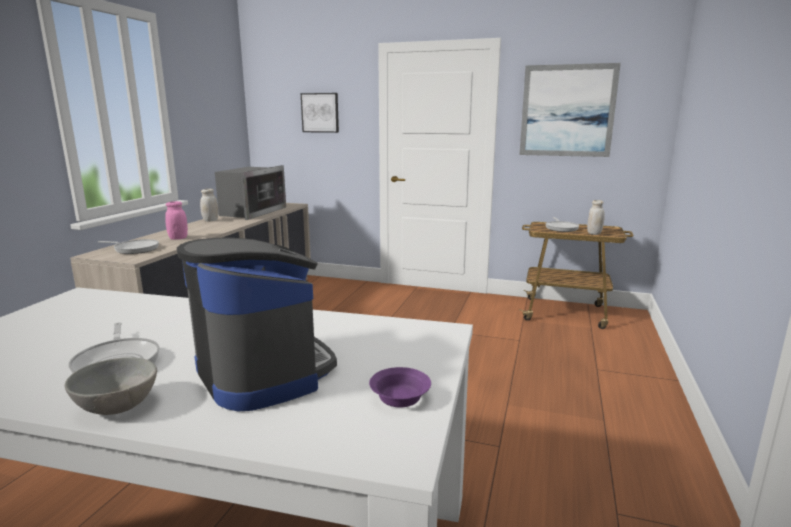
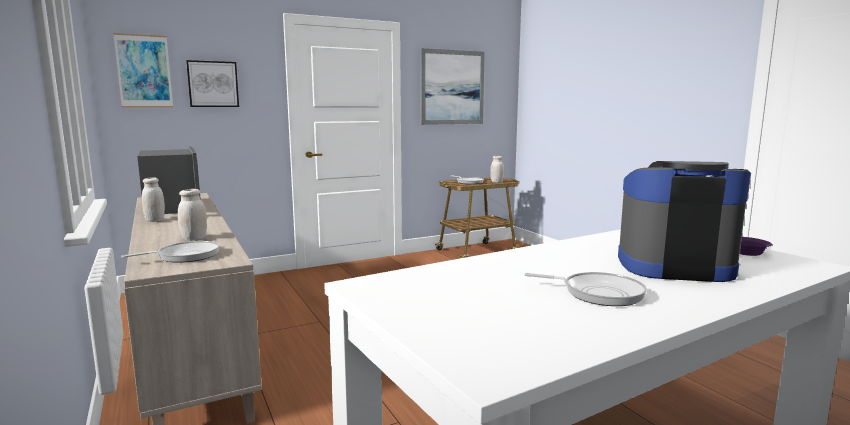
camera: 45 degrees left, 5 degrees down
grey bowl [65,357,157,415] -> none
pink jar [165,201,188,239] -> white jar [178,189,207,241]
none -> picture [113,33,173,107]

